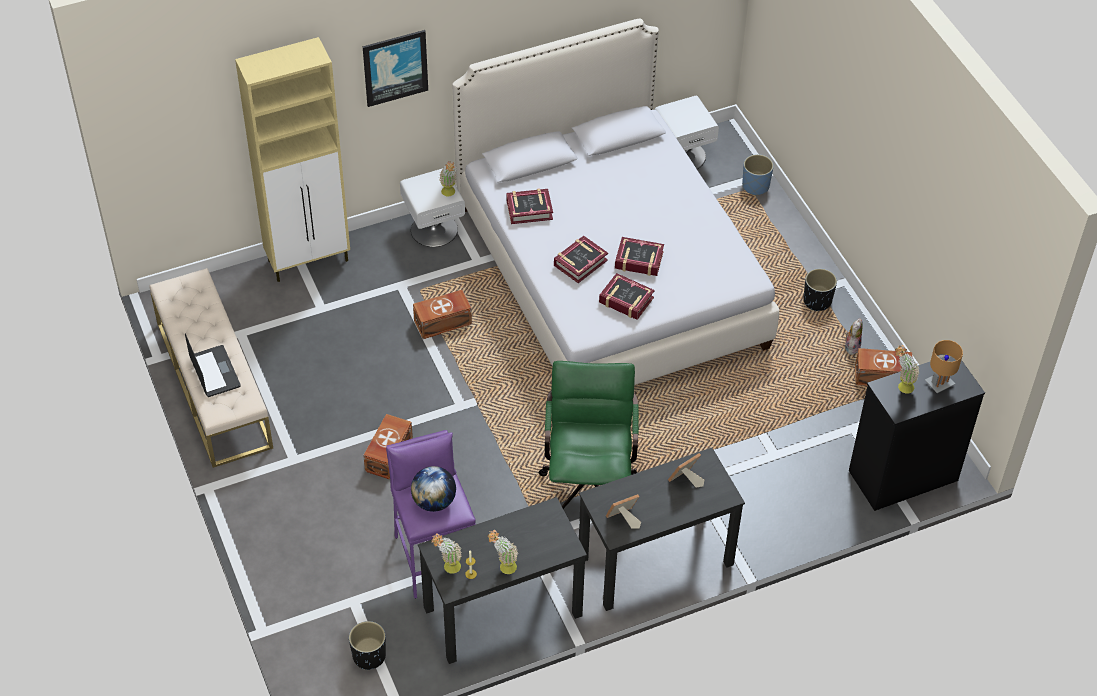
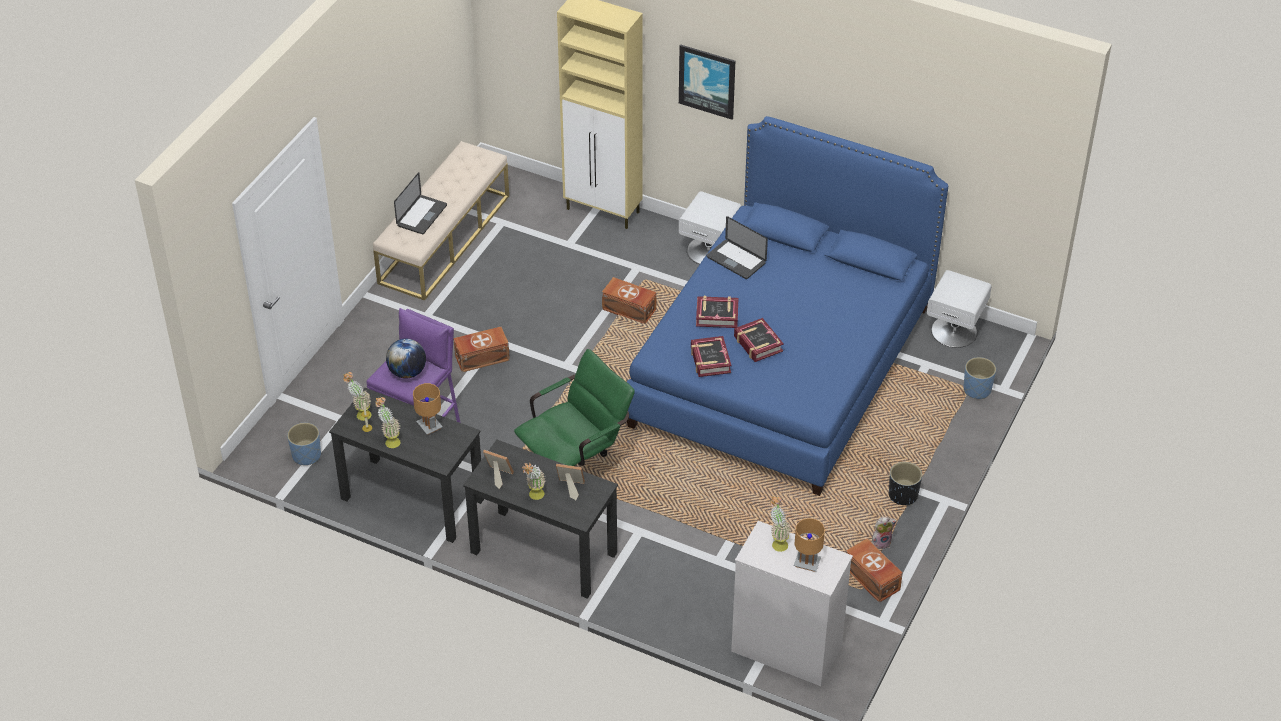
camera: 50 degrees right, 5 degrees down
black planter [349,621,386,670] -> blue planter [287,423,321,465]
potted plant [439,161,457,197] -> potted plant moved to [522,463,546,500]
white bed [453,19,779,385] -> blue bed [627,116,948,496]
book [506,188,553,224] -> laptop [707,216,768,279]
black dresser [849,357,985,511] -> white dresser [731,521,853,686]
none -> brown table lamp [413,383,443,435]

